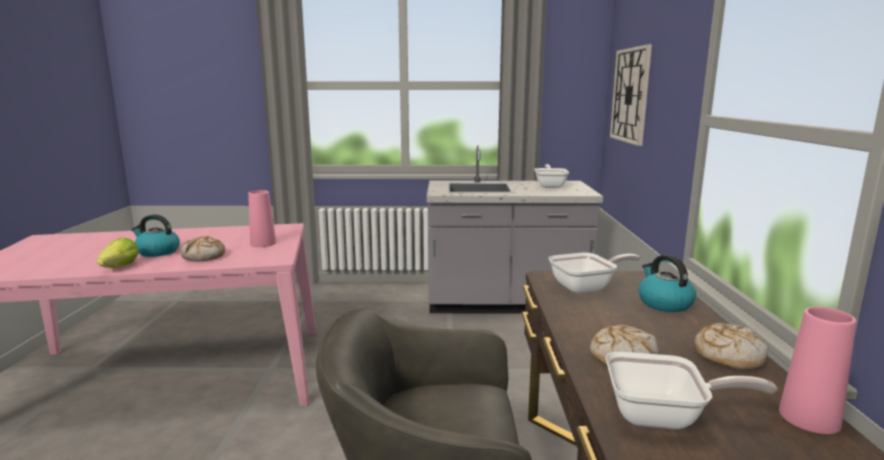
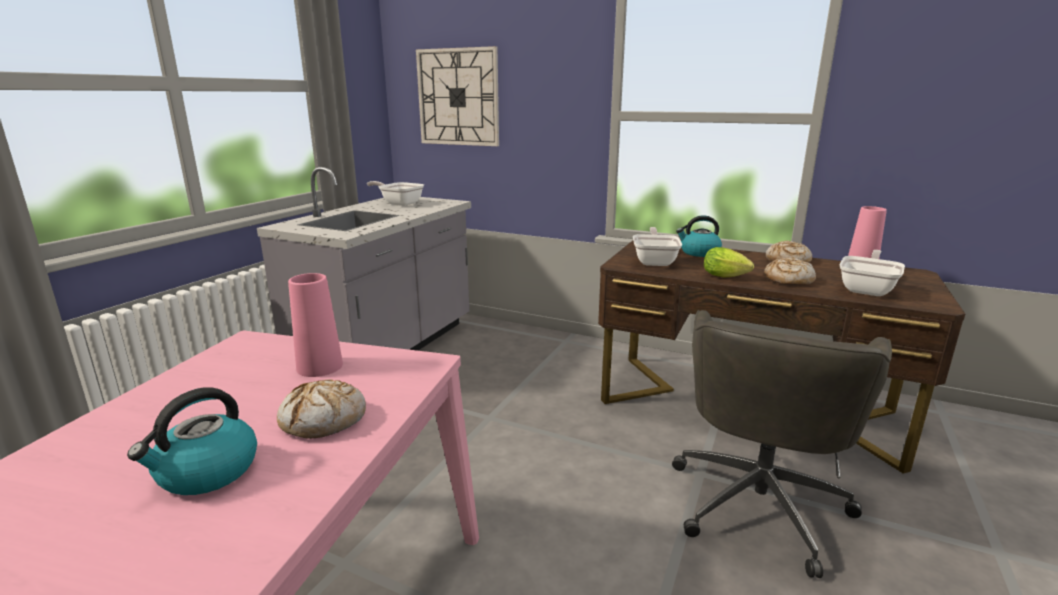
camera: 65 degrees left, 5 degrees up
lettuce [97,237,139,268] -> lettuce moved to [704,247,754,278]

